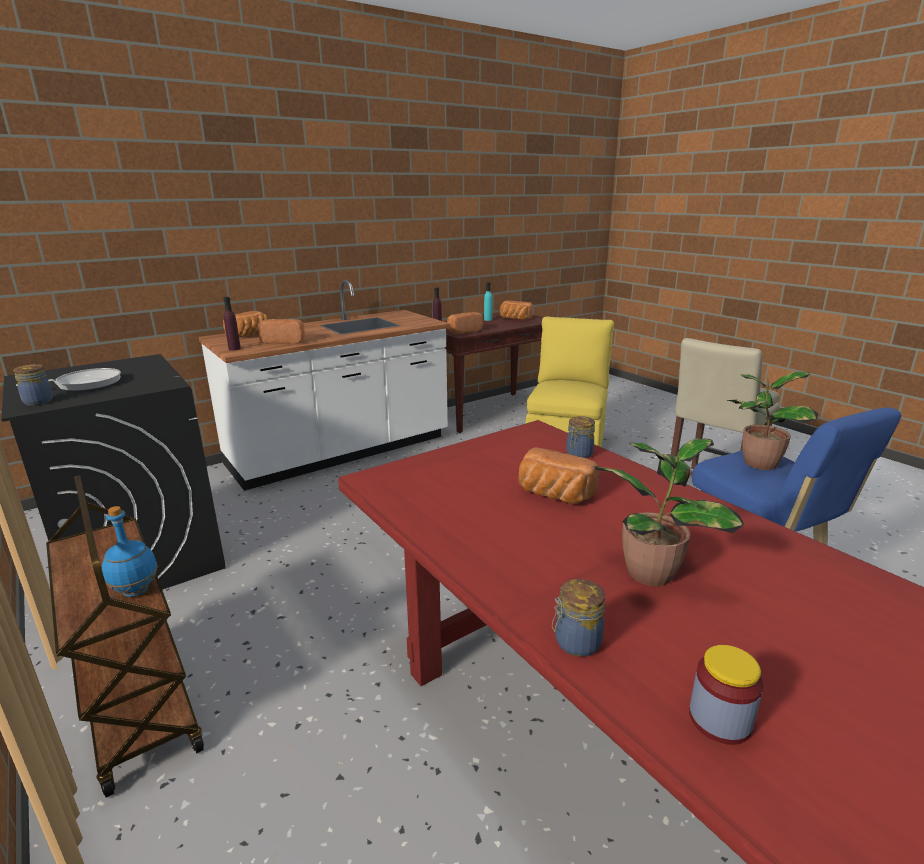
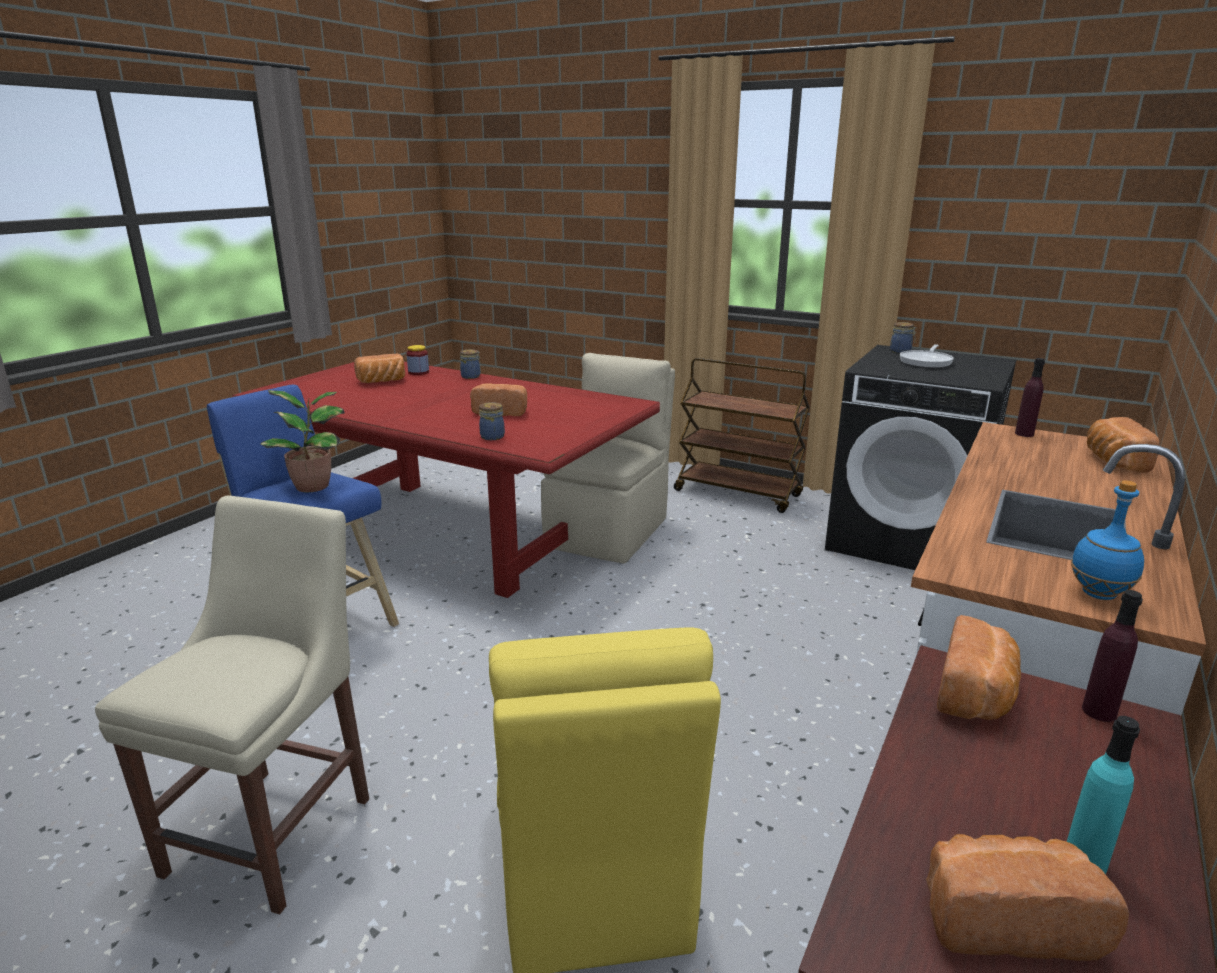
camera: 155 degrees right, 0 degrees up
blue bottle [102,506,158,597] -> blue bottle moved to [1071,480,1144,600]
bread [257,319,305,344] -> bread moved to [354,354,405,383]
potted plant [594,439,744,586] -> none
none -> beige chair [541,353,675,563]

